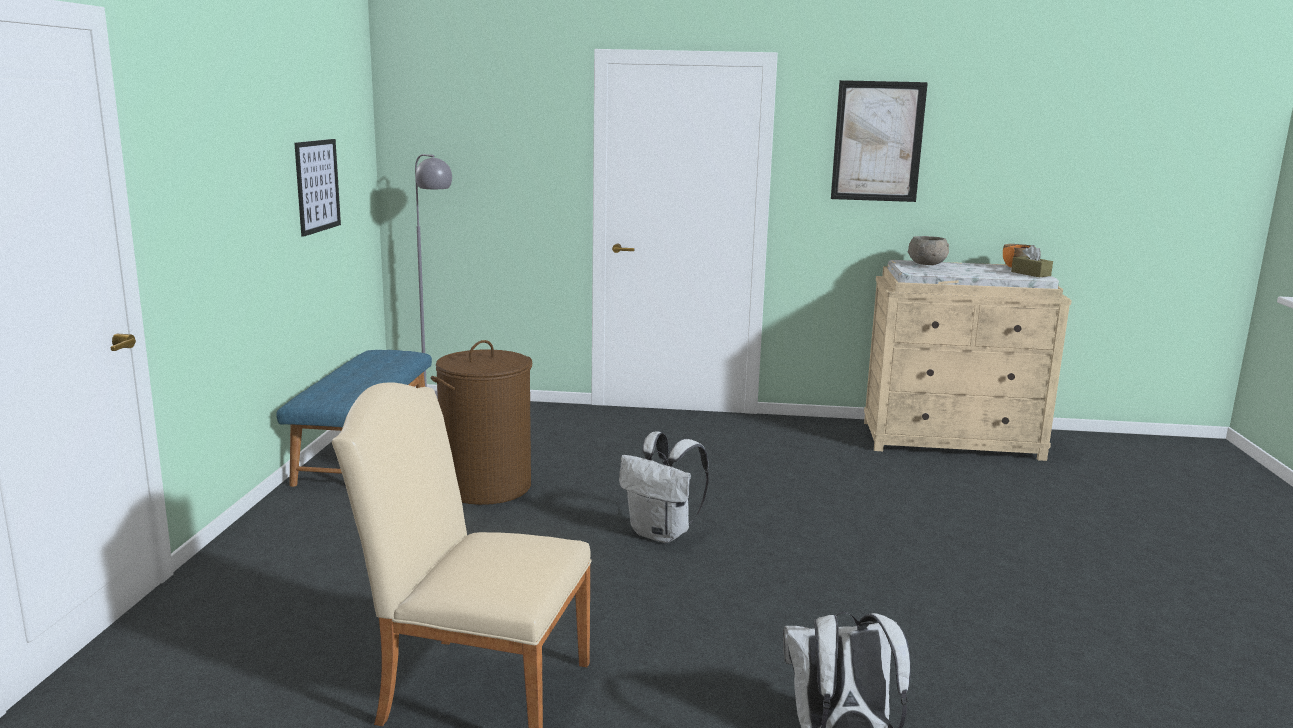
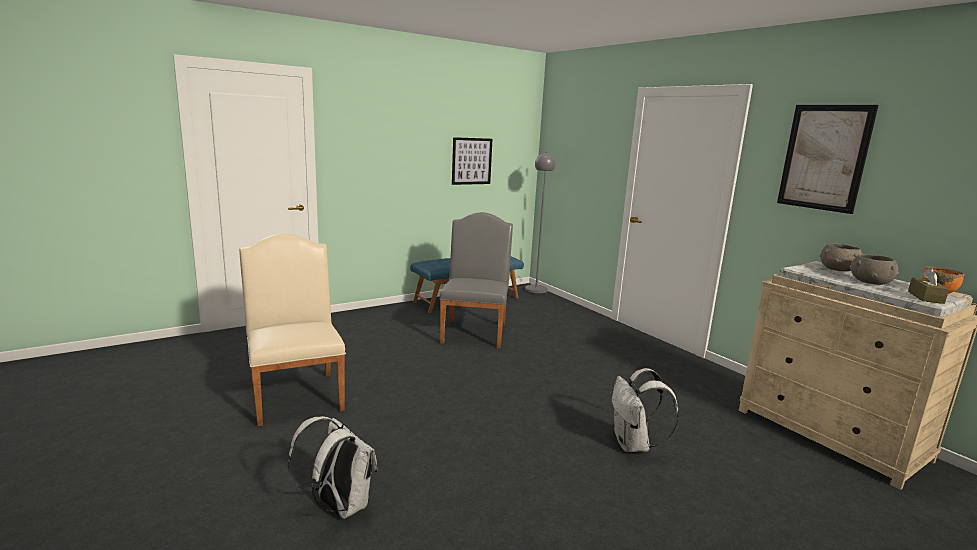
camera: 50 degrees right, 0 degrees up
brown laundry basket [431,340,532,505] -> grey chair [439,212,513,349]
white backpack [619,431,709,543] -> white backpack moved to [612,368,679,452]
none -> grey bowl [850,254,899,285]

